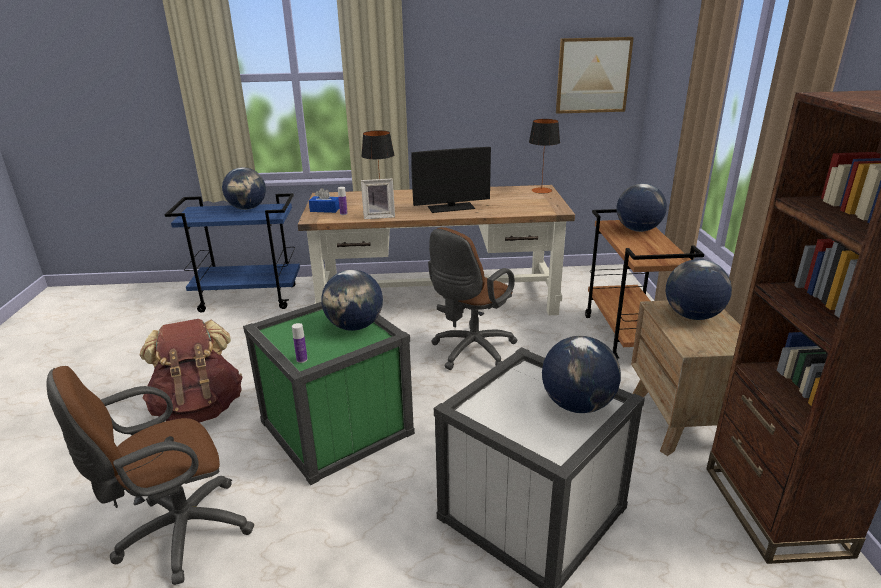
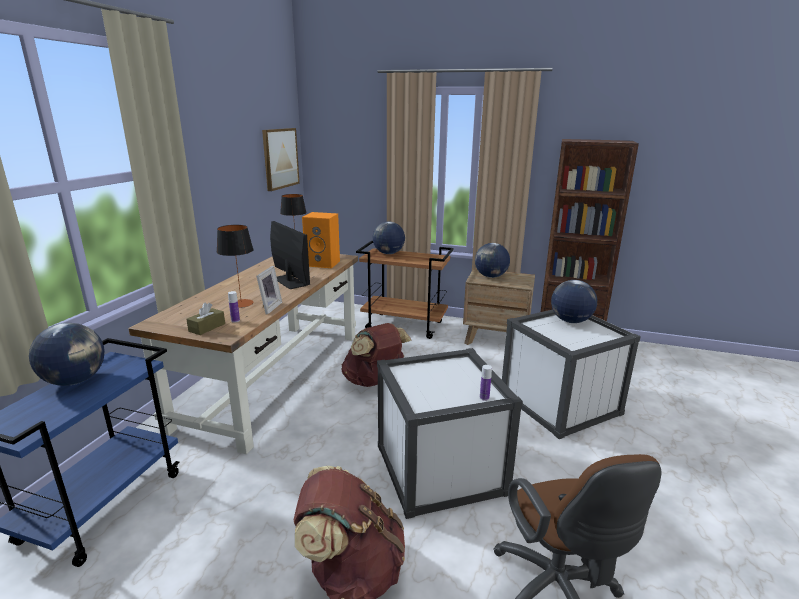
camera: 70 degrees left, 5 degrees down
green storage box [243,302,415,485] -> white storage box [377,348,523,519]
blue tissue box [309,188,340,213] -> brown tissue box [186,303,225,335]
globe [321,270,383,331] -> none
monitor [411,147,491,213] -> monitor turned 45 degrees counterclockwise [270,221,310,289]
brown office chair [428,227,518,370] -> brown backpack [341,323,412,387]
none -> orange speaker [302,212,340,268]

